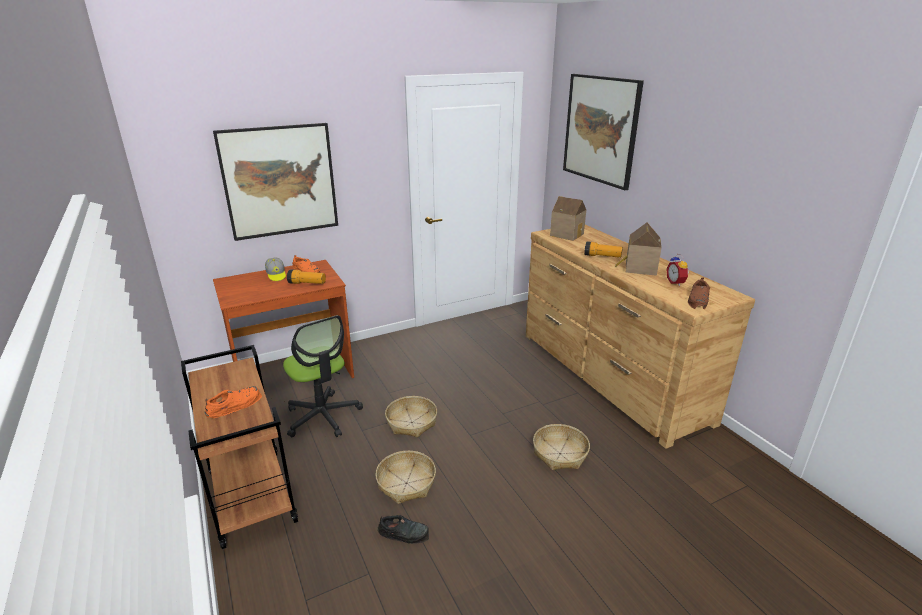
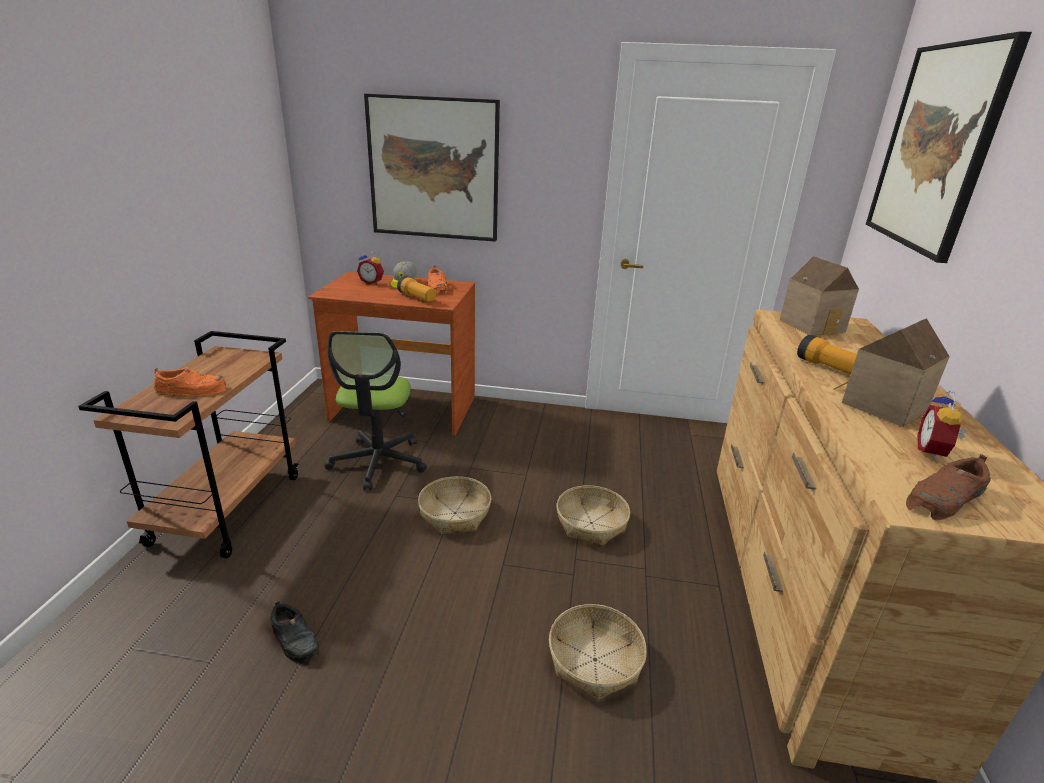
camera: 35 degrees right, 0 degrees up
basket [375,451,436,504] -> basket moved to [557,485,630,546]
none -> alarm clock [357,250,384,284]

